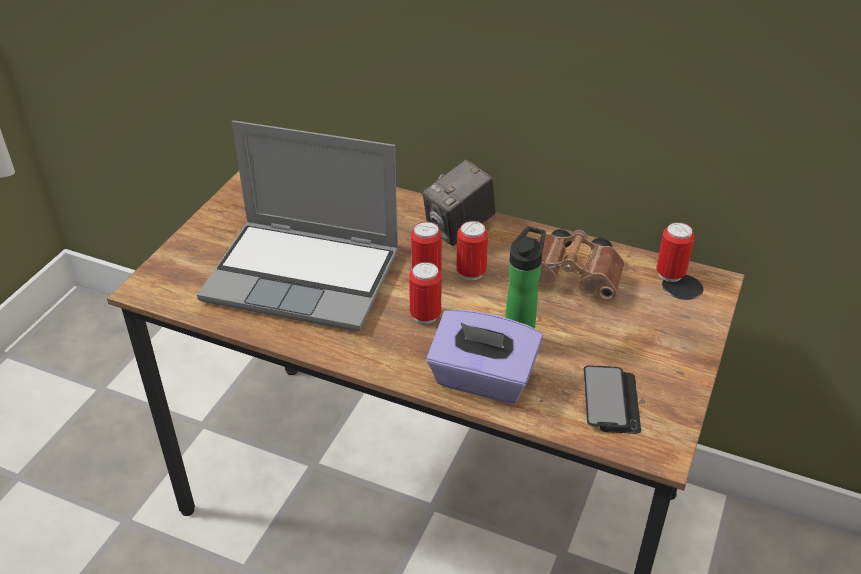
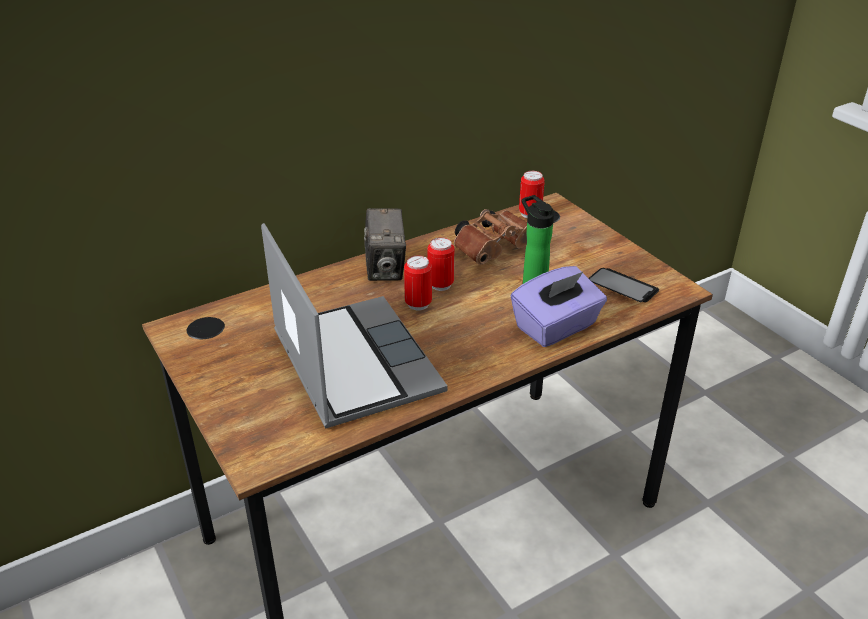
camera: 55 degrees left, 5 degrees down
laptop [197,120,399,332] -> laptop turned 75 degrees counterclockwise [261,223,448,429]
can [409,262,442,324] -> none

